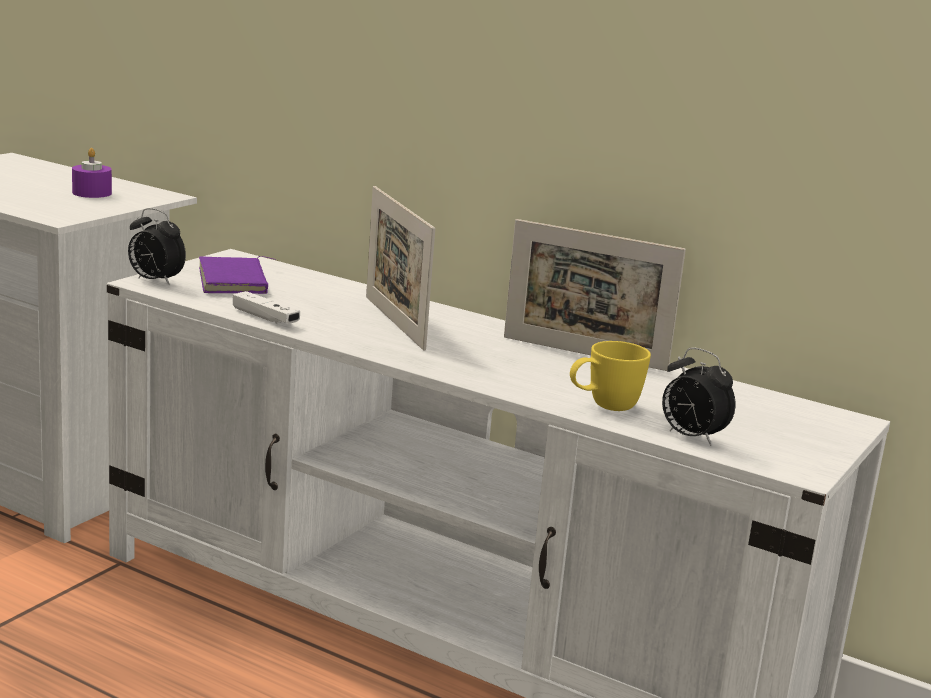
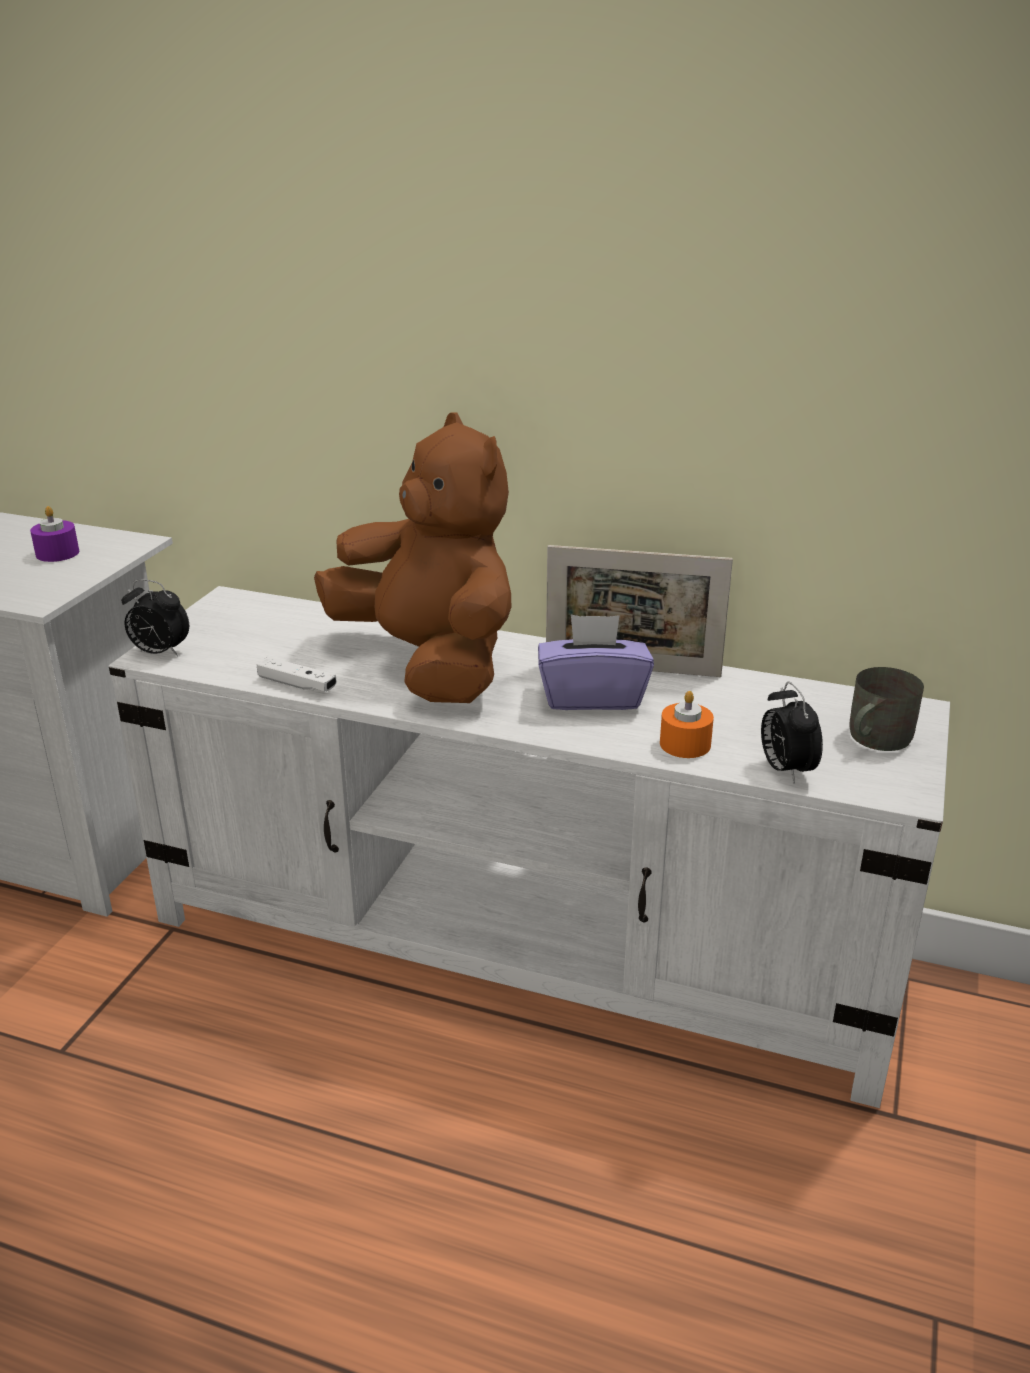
camera: 10 degrees left, 10 degrees up
purple book [199,256,278,294] -> none
picture frame [366,186,435,351] -> brown plush toy [314,412,511,703]
yellow mug [570,341,651,411] -> orange candle [660,691,714,758]
alarm clock [662,347,736,446] -> alarm clock turned 45 degrees clockwise [761,682,823,784]
none -> purple tissue box [538,615,654,710]
none -> grey mug [849,667,924,751]

